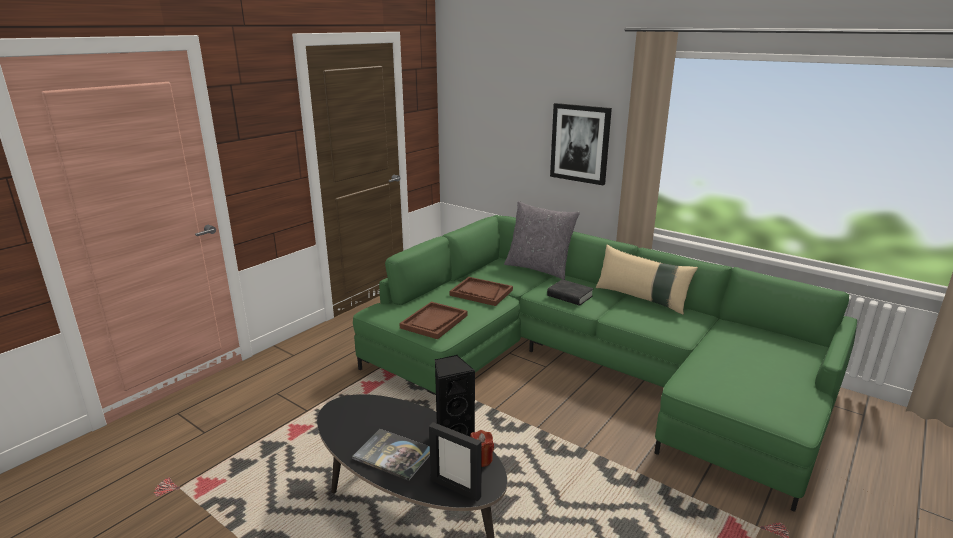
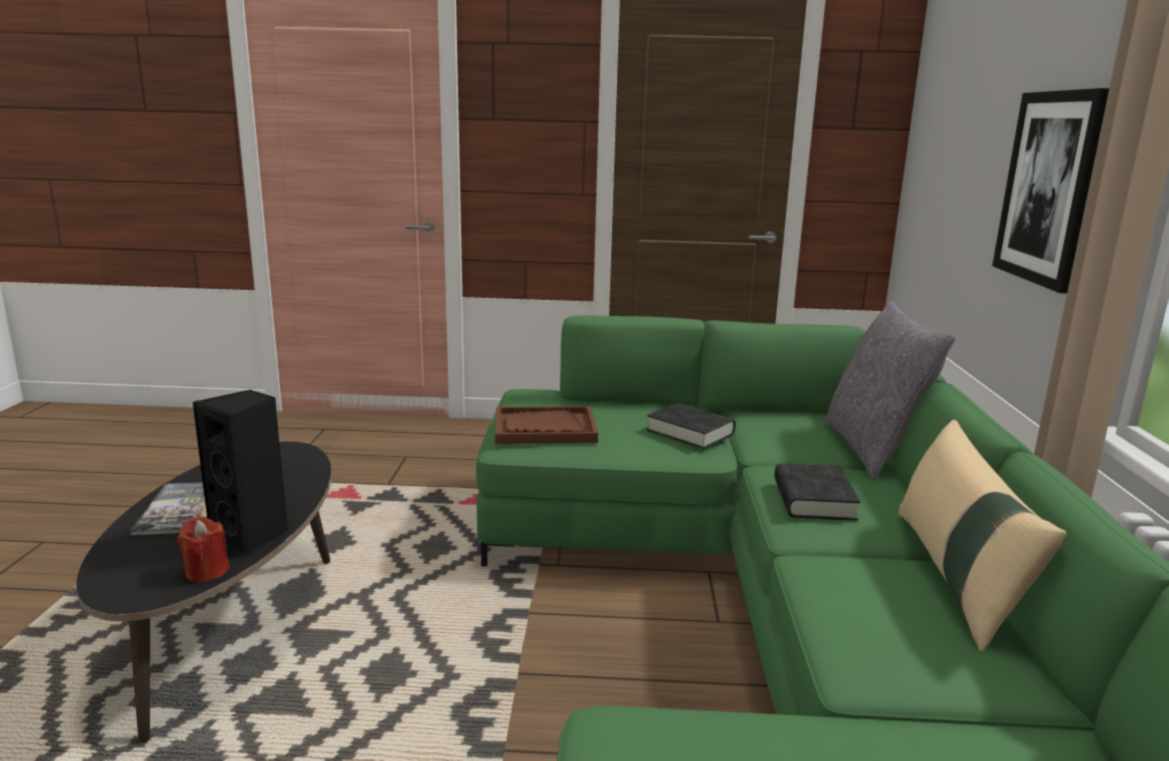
camera: 55 degrees right, 5 degrees down
picture frame [429,422,482,502] -> none
brown tray [450,277,513,306] -> black book [646,403,736,449]

